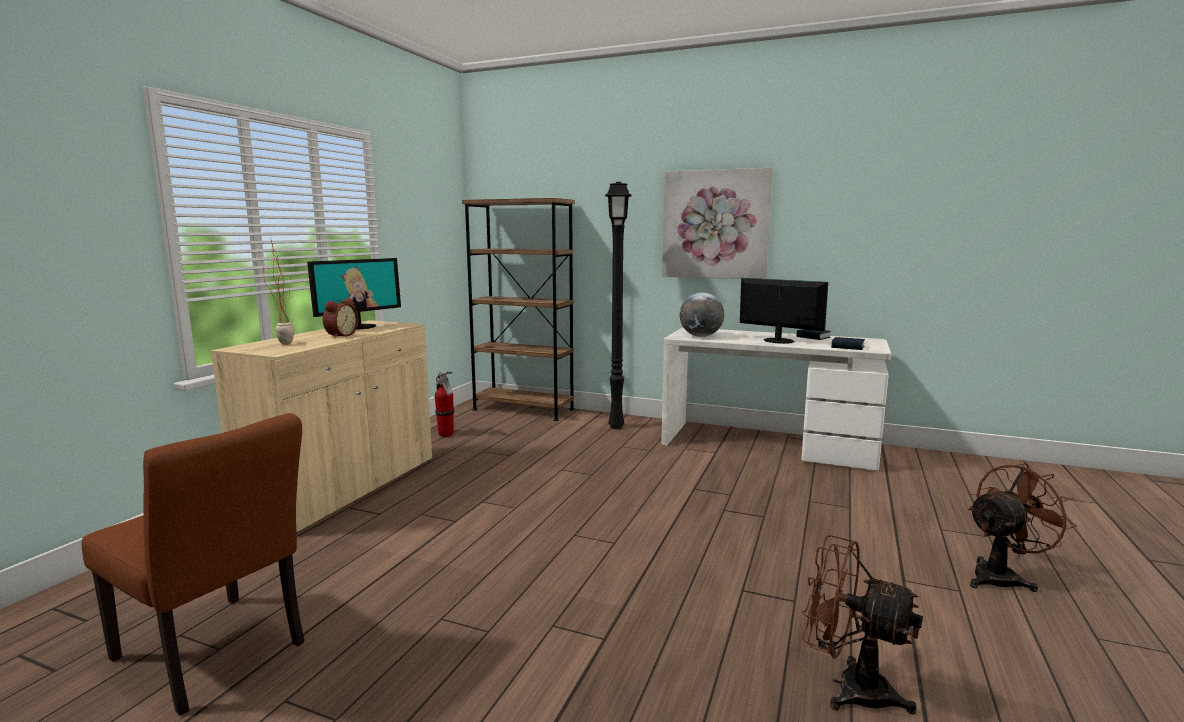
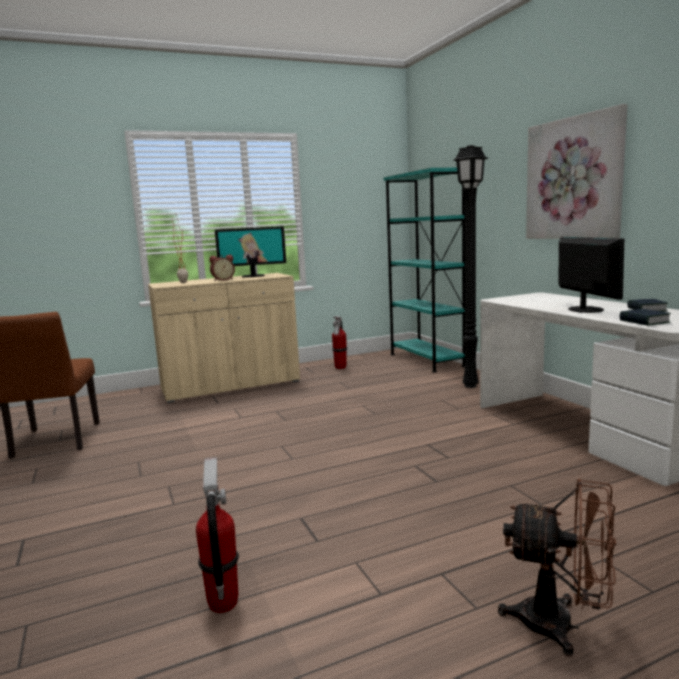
camera: 45 degrees right, 0 degrees up
brown bookcase [462,198,575,421] -> turquoise bookcase [384,168,465,372]
globe [680,293,724,337] -> none
brown fan [802,535,923,715] -> fire extinguisher [196,457,239,613]

